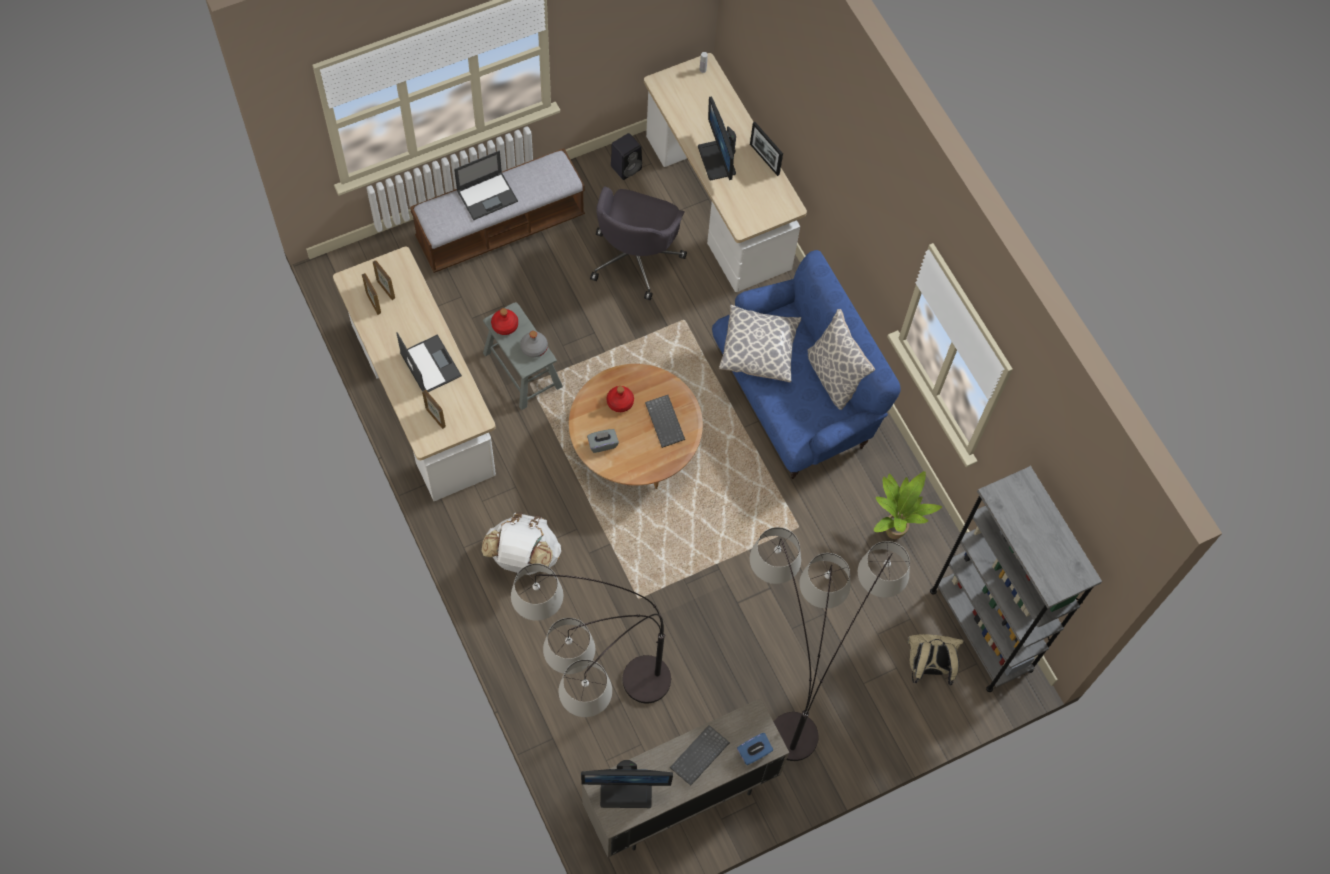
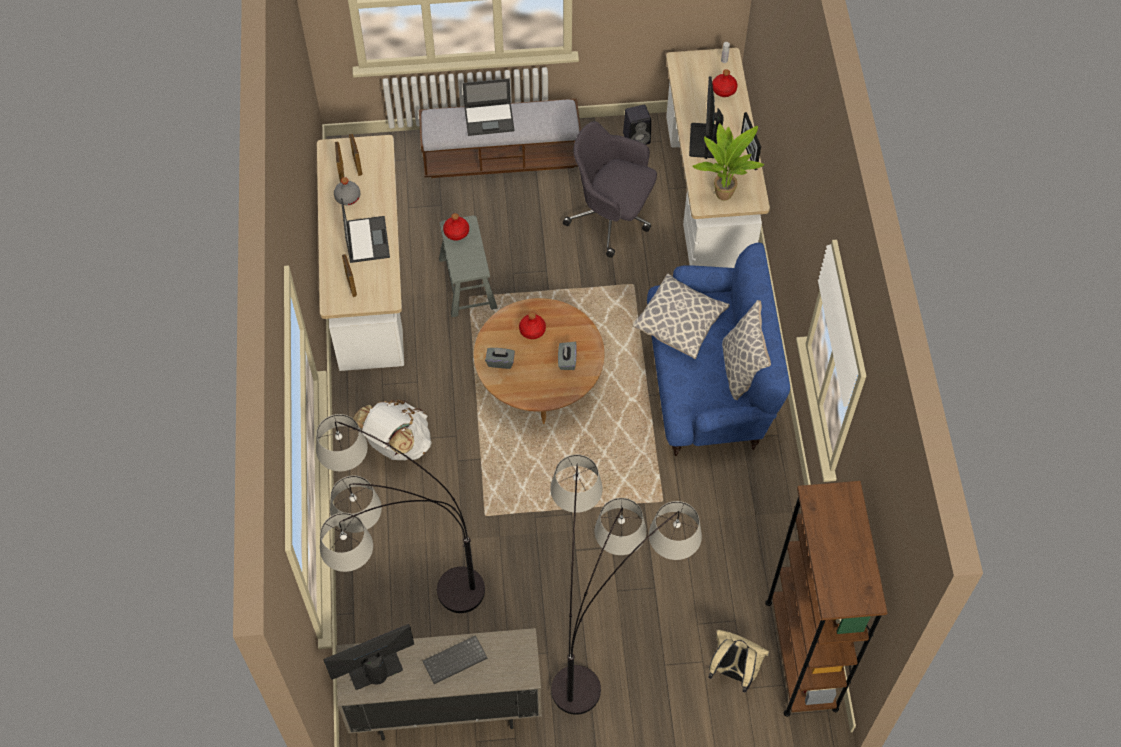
camera: 25 degrees right, 5 degrees down
grey bottle [520,331,548,358] -> grey bottle moved to [334,177,360,205]
monitor [581,760,673,808] -> monitor turned 135 degrees clockwise [324,624,414,690]
grey office chair [590,186,687,300] -> grey office chair turned 75 degrees clockwise [563,121,657,258]
keyboard [645,395,685,448] -> grey tissue box [558,342,577,370]
blue tissue box [737,733,773,765] -> none
potted plant [874,471,942,539] -> potted plant moved to [692,123,765,201]
grey bookcase [930,466,1102,692] -> brown bookcase [765,481,888,717]
none -> red bottle [712,69,737,97]

